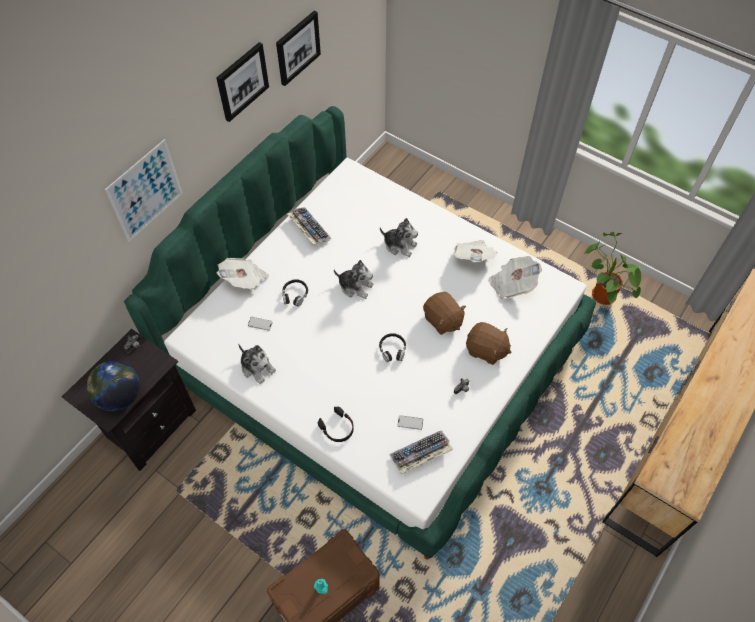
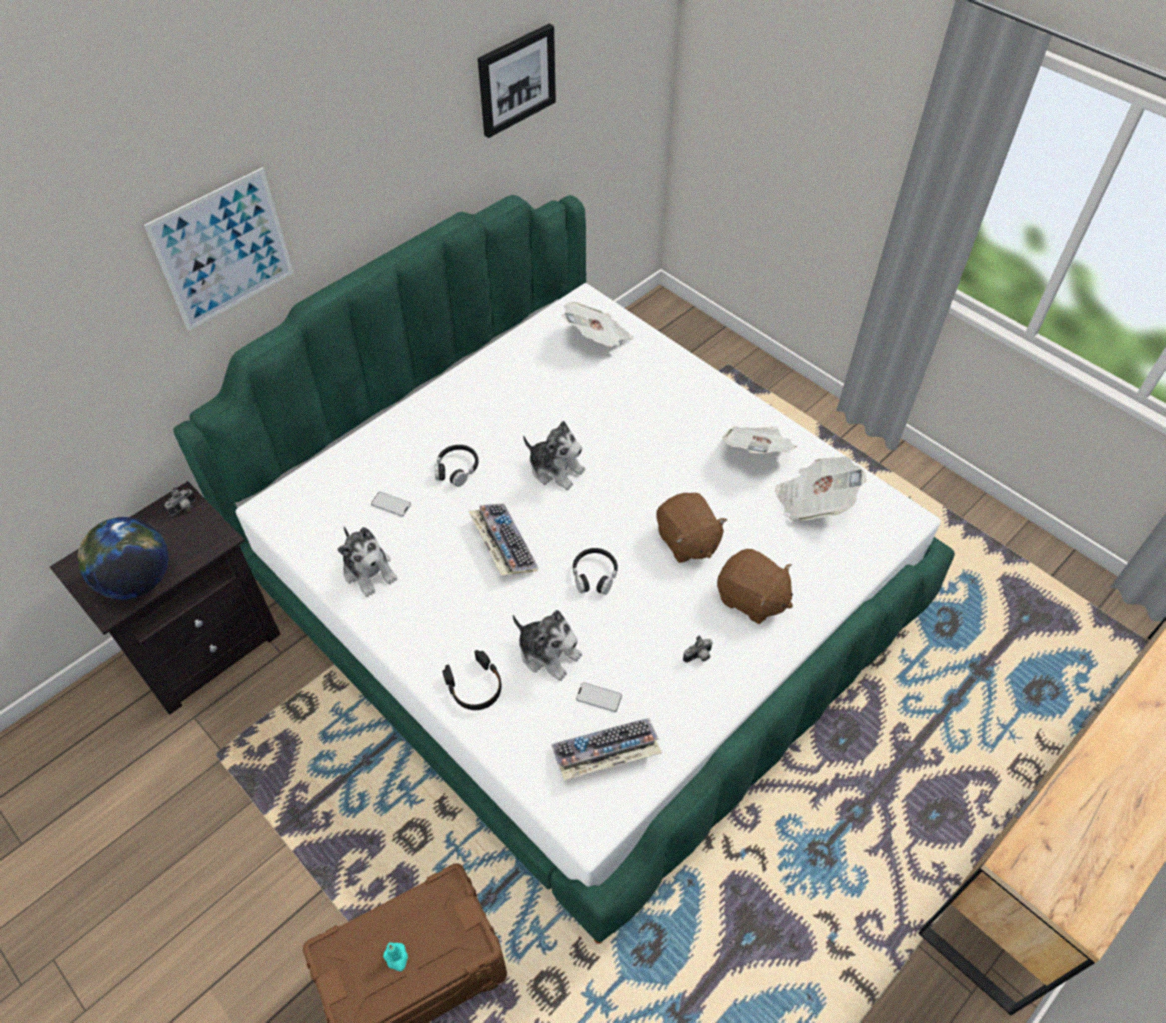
camera: 10 degrees right, 5 degrees down
picture [216,42,269,122] -> none
newspaper [217,258,269,289] -> newspaper moved to [562,302,634,347]
keyboard [287,207,331,244] -> keyboard moved to [468,503,538,576]
plush toy [380,218,418,257] -> plush toy moved to [513,610,582,681]
potted plant [585,232,641,305] -> none

